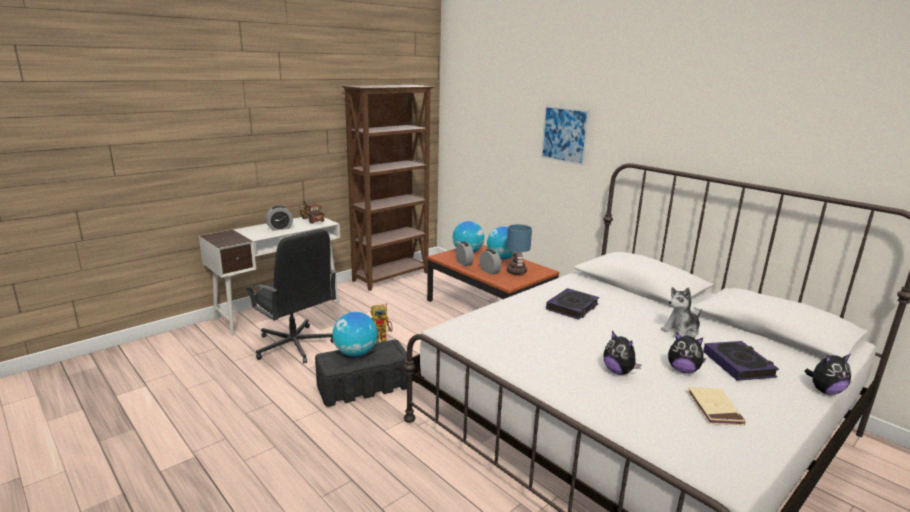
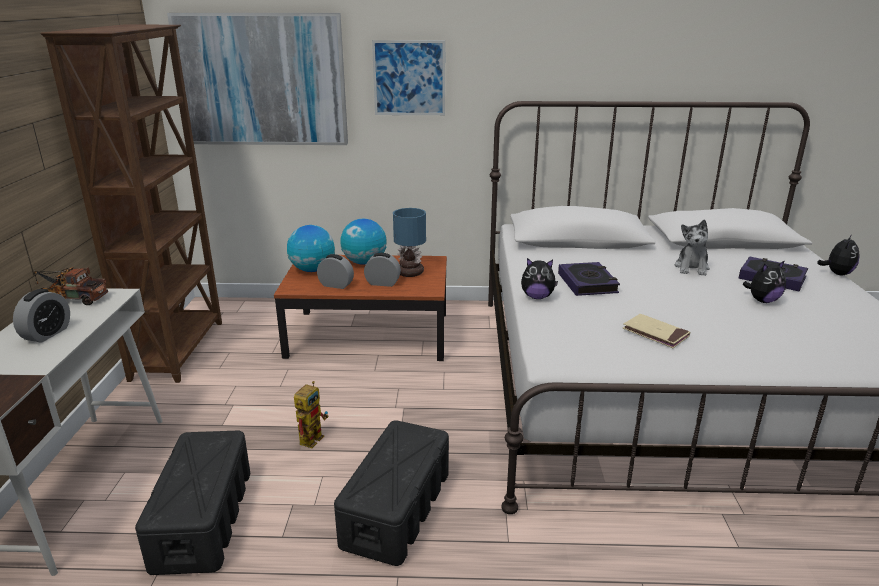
camera: 45 degrees left, 5 degrees up
black office chair [246,229,336,363] -> black storage box [135,431,250,575]
globe [332,312,378,357] -> none
plush toy [604,331,641,375] -> plush toy moved to [521,258,558,299]
beige book [687,387,746,425] -> beige book moved to [623,314,690,348]
none -> picture [167,13,348,145]

